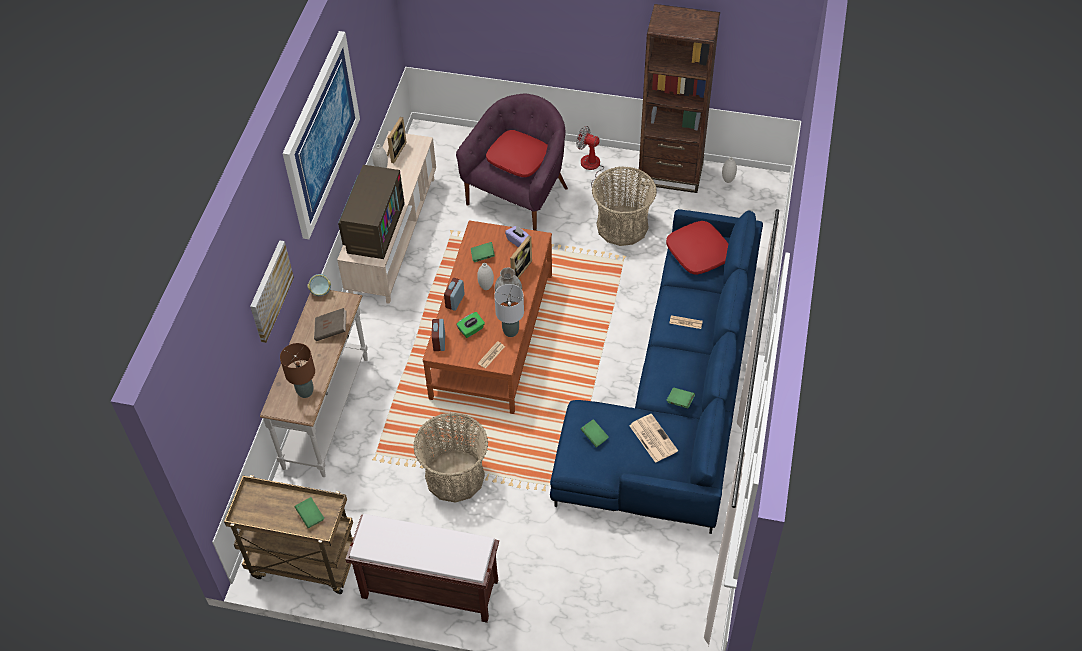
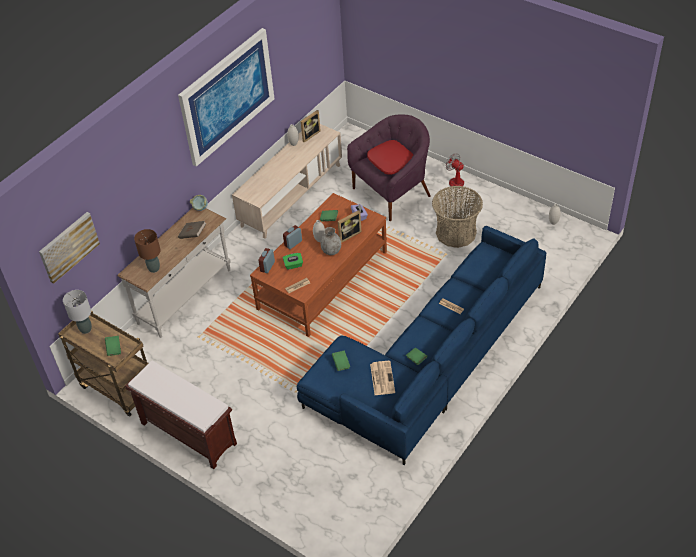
camera: 25 degrees right, 5 degrees down
picture [250,240,294,343] -> picture moved to [39,212,100,284]
television [338,165,405,259] -> none
basket [413,413,488,503] -> none
grey table lamp [494,284,524,337] -> grey table lamp moved to [63,290,92,334]
brown bookcase [638,4,720,193] -> none
red pillow [666,221,728,275] -> none

